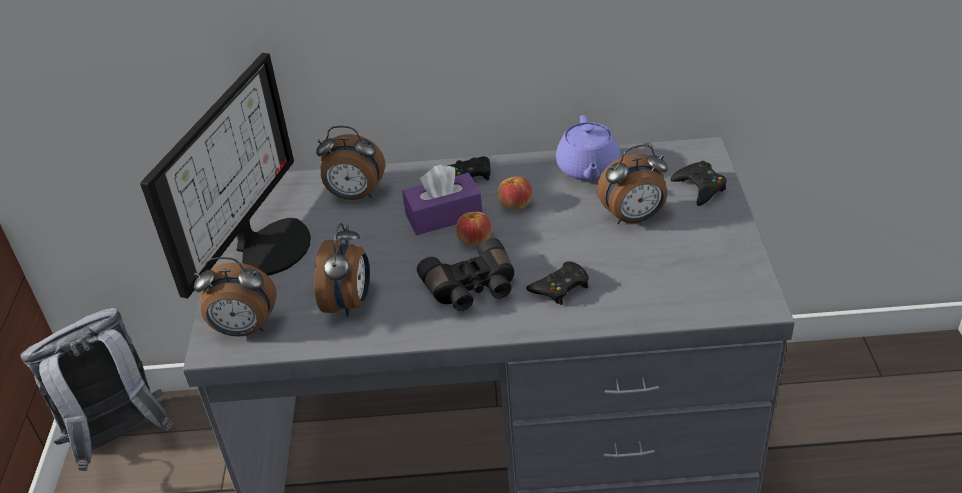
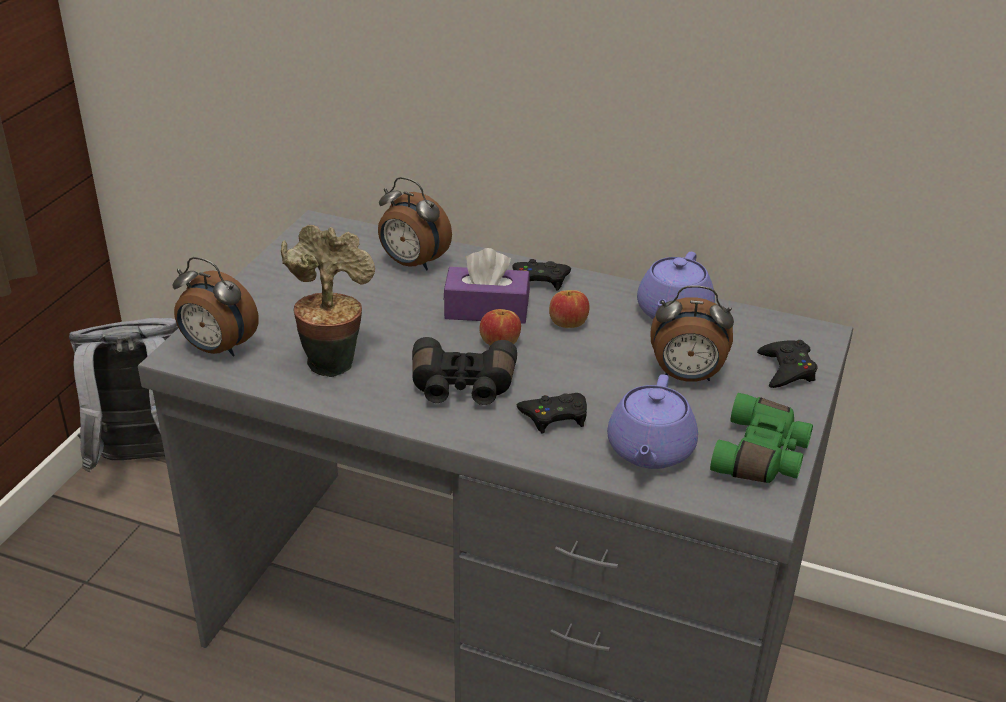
camera: 20 degrees right, 5 degrees down
monitor [140,53,311,299] -> none
alarm clock [314,223,370,317] -> potted plant [281,225,375,377]
none -> purple teapot [607,374,698,469]
none -> green binoculars [710,393,813,483]

